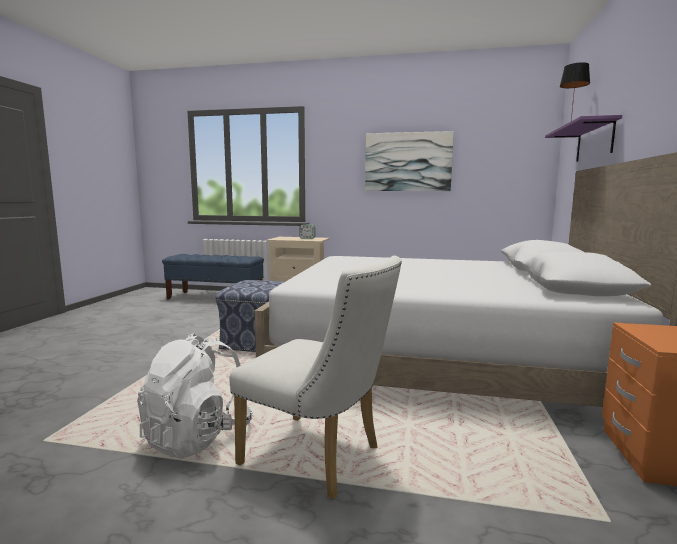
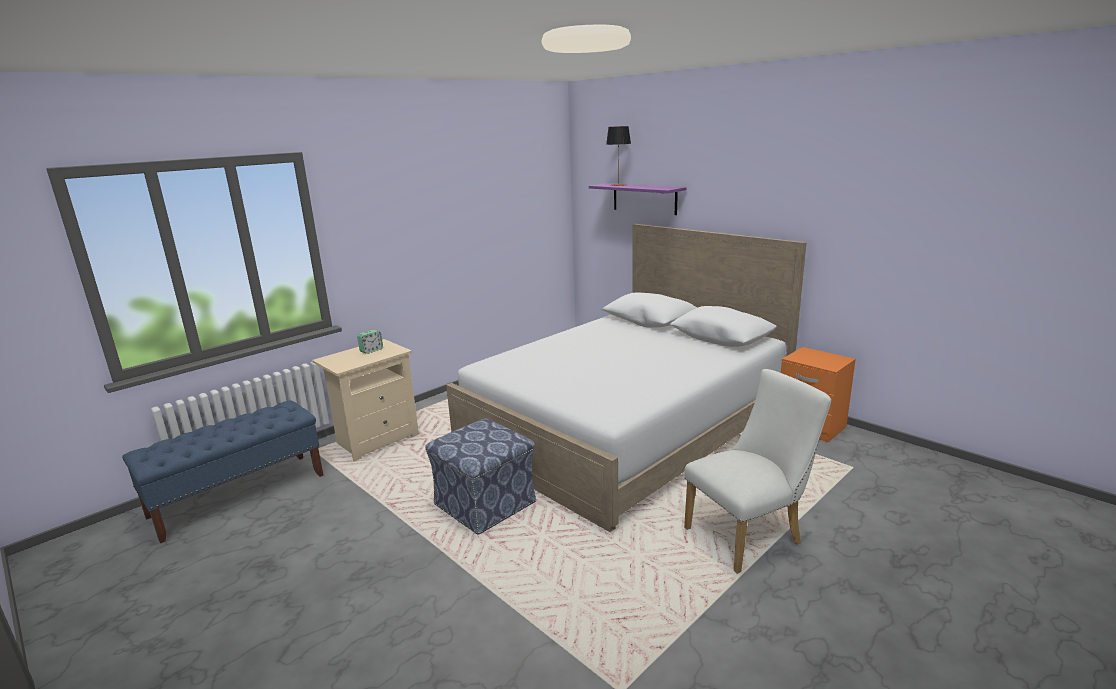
camera: 55 degrees left, 10 degrees up
white backpack [137,333,253,459] -> none
picture [365,131,454,191] -> none

